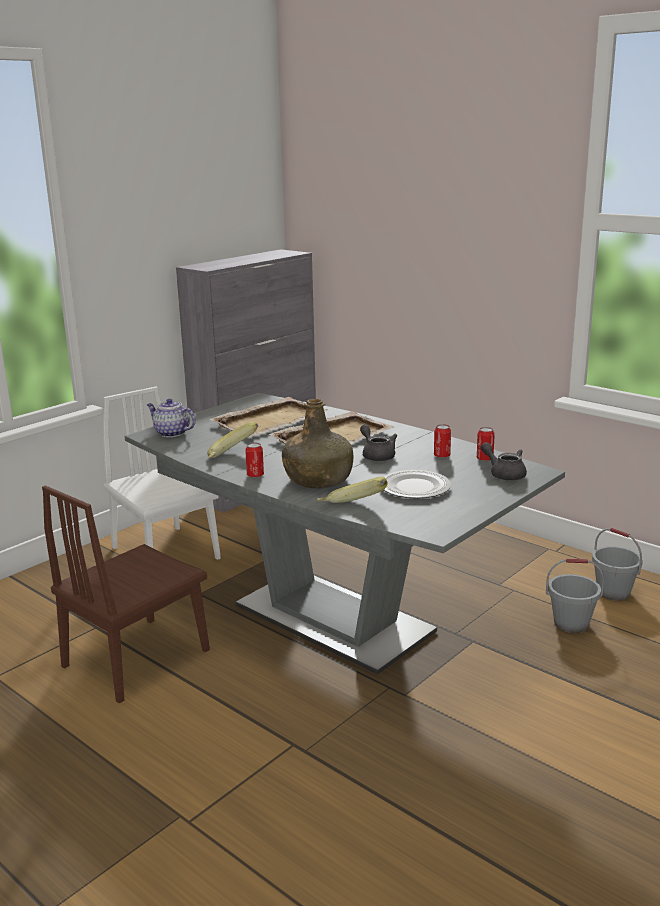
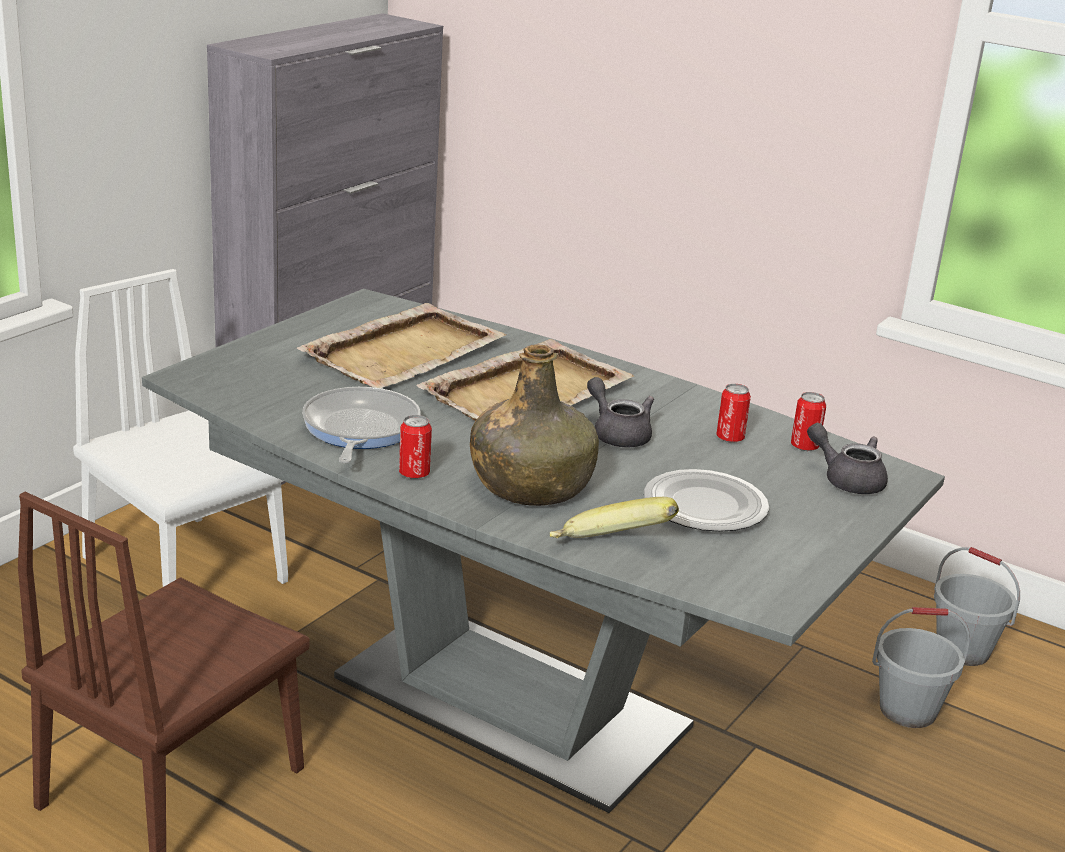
camera: 10 degrees left, 5 degrees up
teapot [146,399,195,437] -> none
banana [207,422,258,458] -> frying pan [302,387,421,463]

